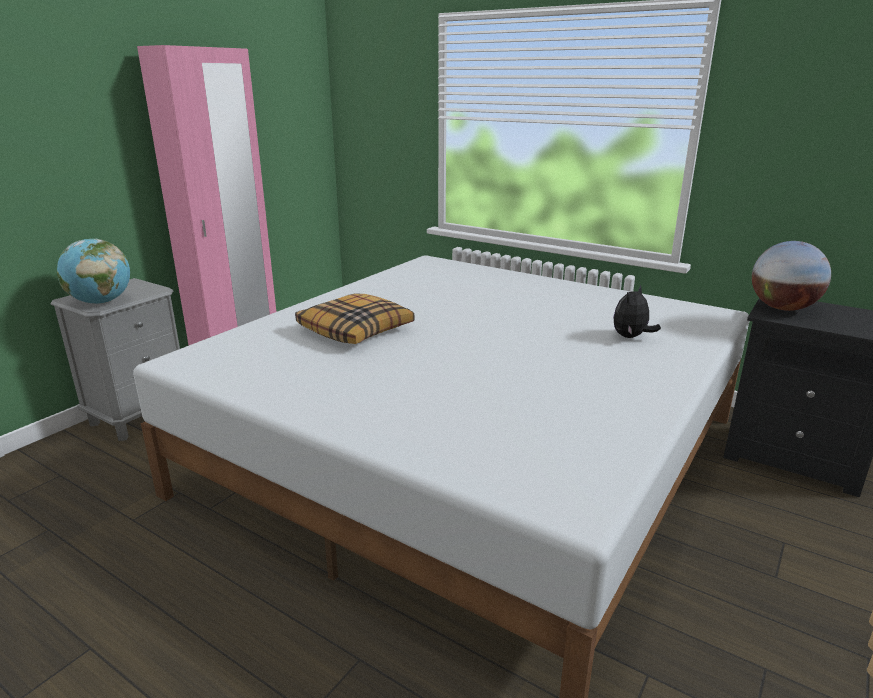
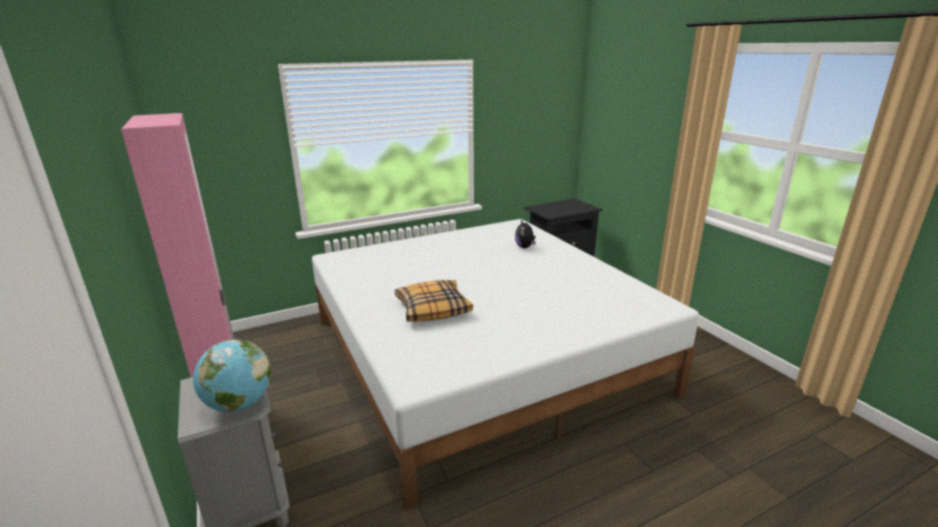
camera: 60 degrees left, 0 degrees up
globe [752,241,831,311] -> none

